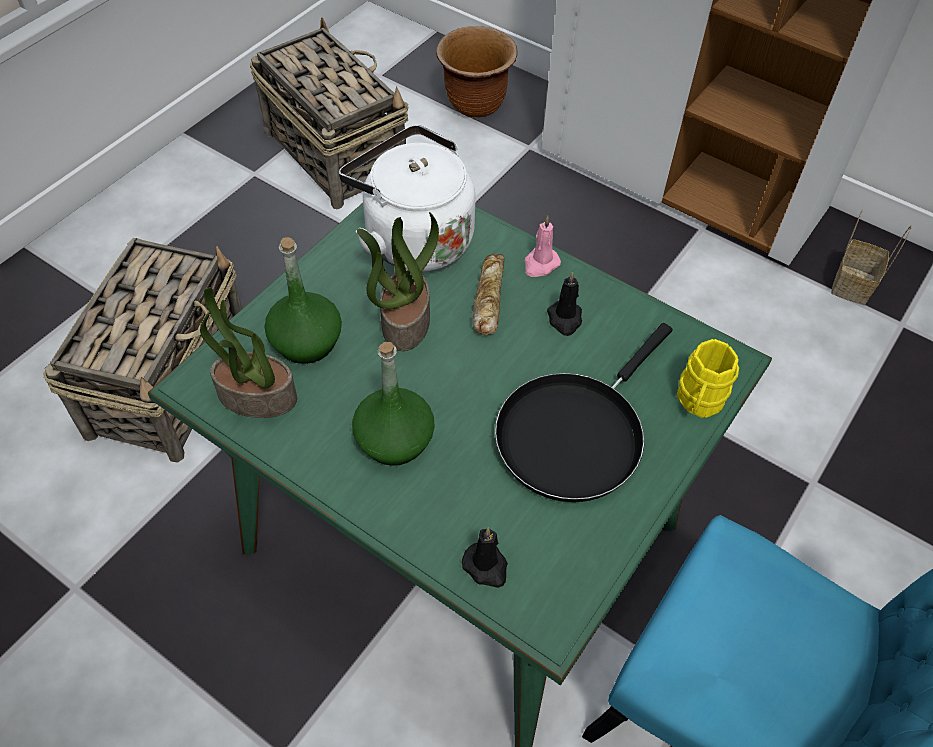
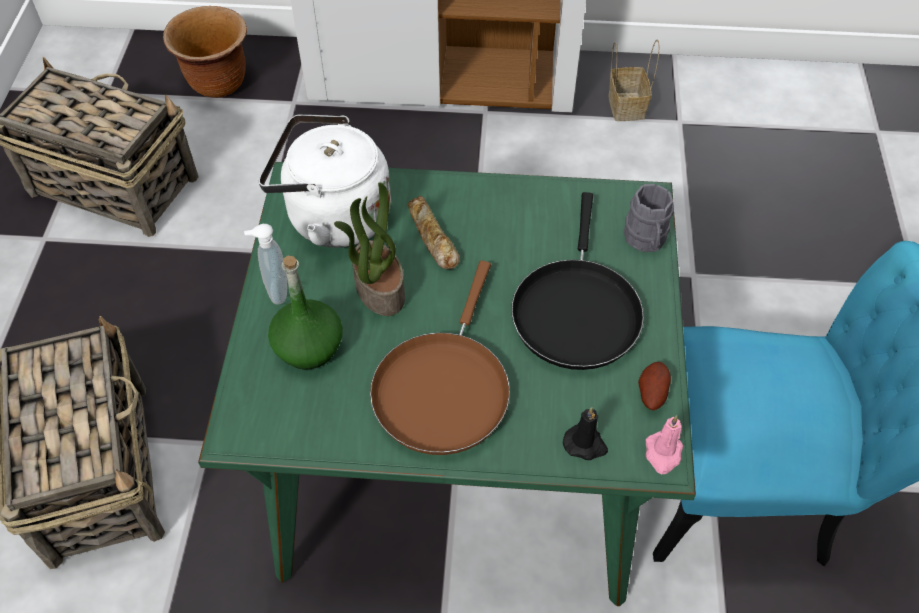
camera: 30 degrees left, 0 degrees up
potted plant [200,287,297,418] -> none
green bottle [352,342,435,466] -> brown frying pan [370,261,510,455]
pink candle [524,216,561,277] -> pink candle moved to [646,415,683,474]
black candle [547,271,582,336] -> none
yellow mug [677,339,739,418] -> grey mug [624,184,674,252]
none -> soap dispenser [244,224,287,304]
none -> potato [638,362,671,411]

